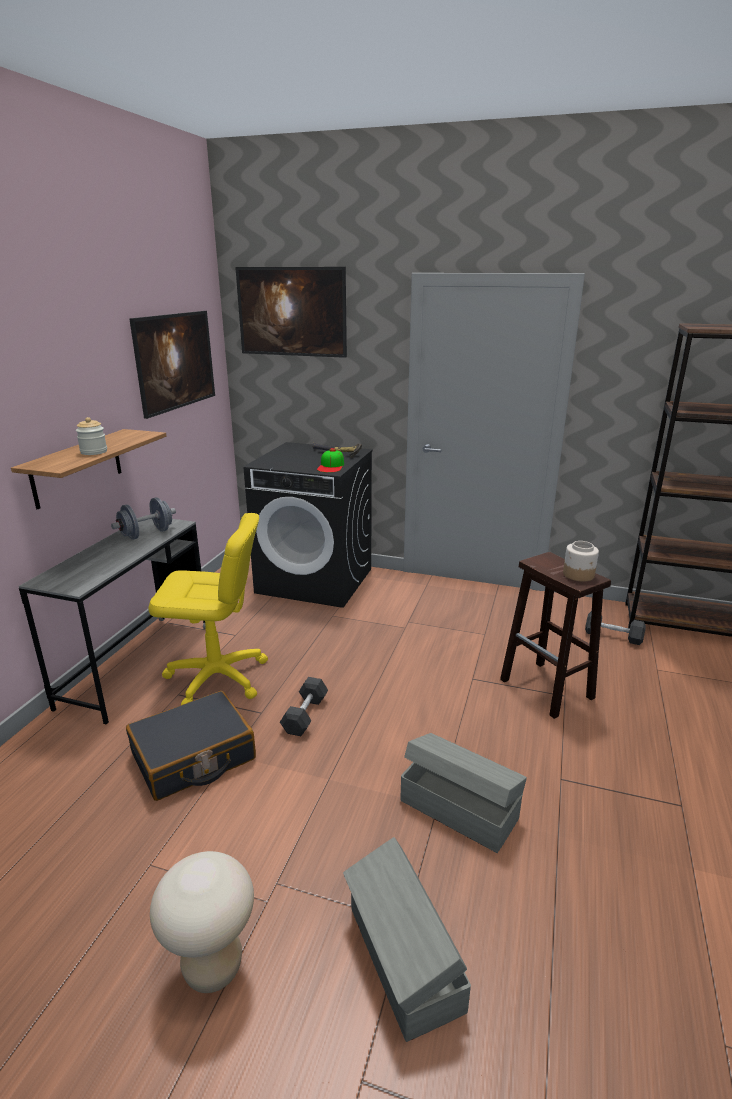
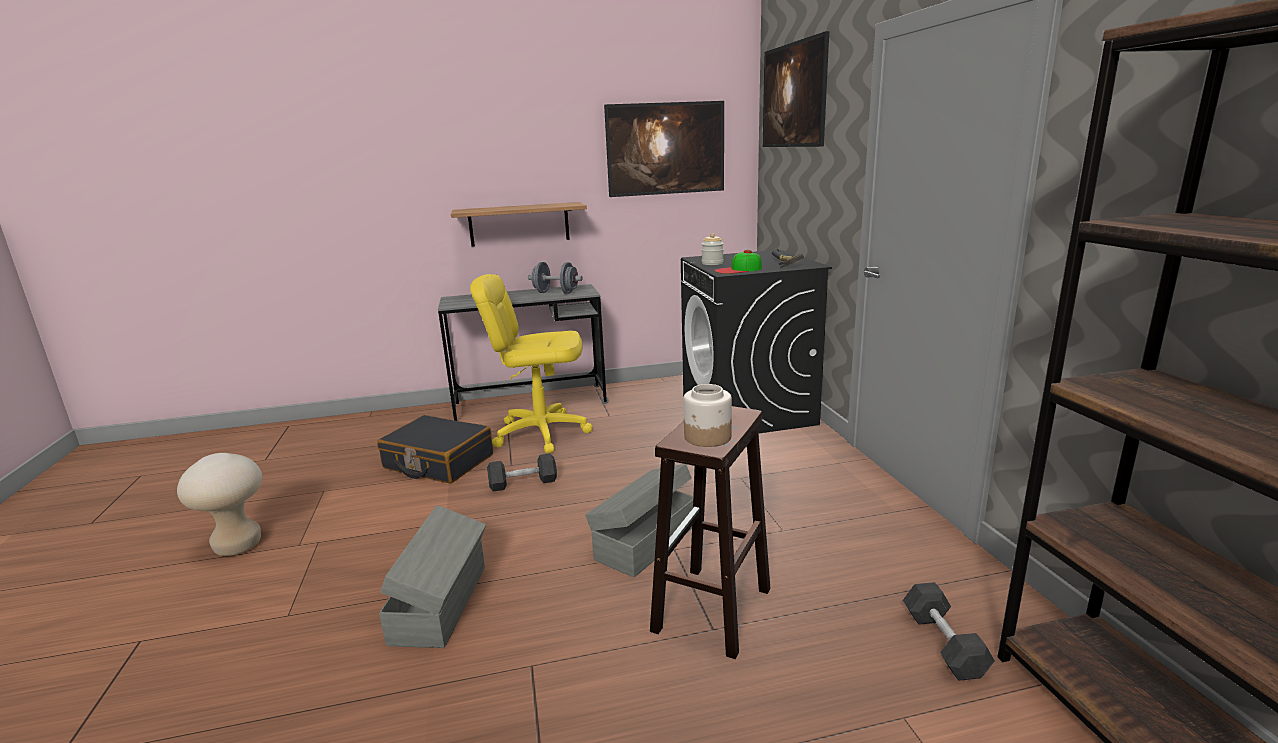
camera: 60 degrees right, 5 degrees down
jar [76,417,107,455] -> jar moved to [702,233,724,265]
yellow office chair [149,513,268,705] -> yellow office chair turned 120 degrees clockwise [470,274,592,453]
grey storage box [343,837,471,1042] -> grey storage box moved to [585,464,693,578]

